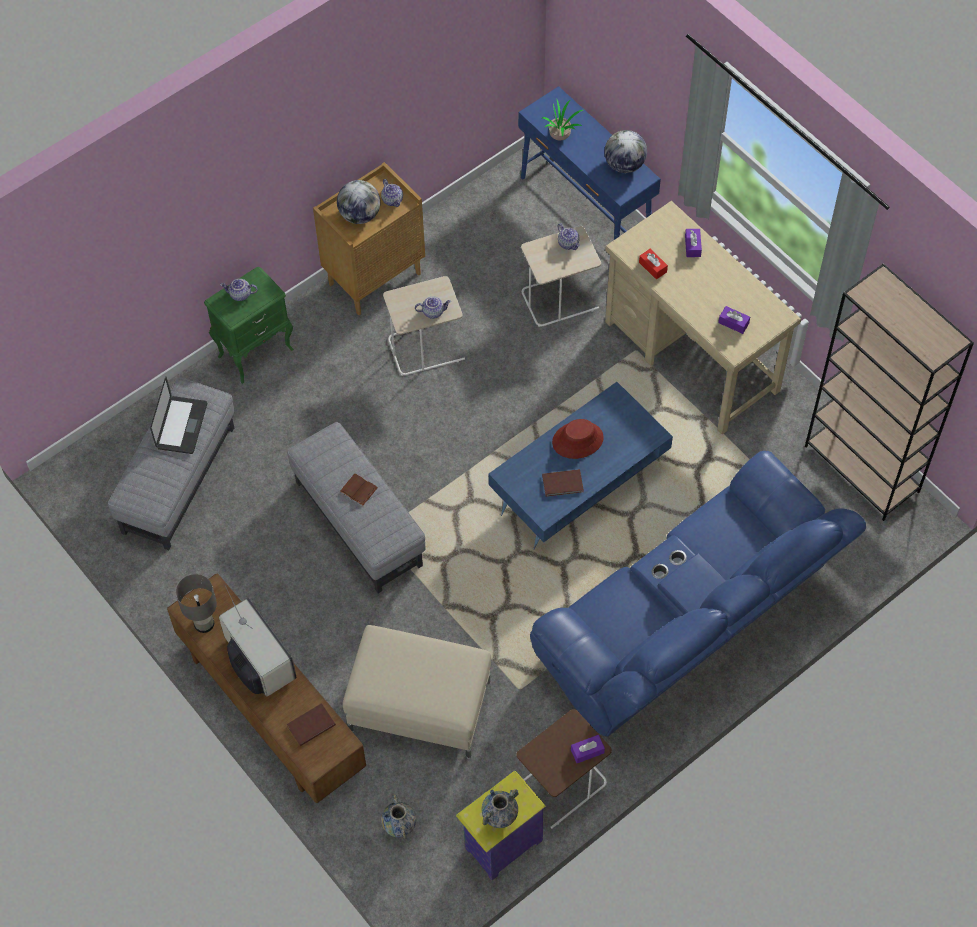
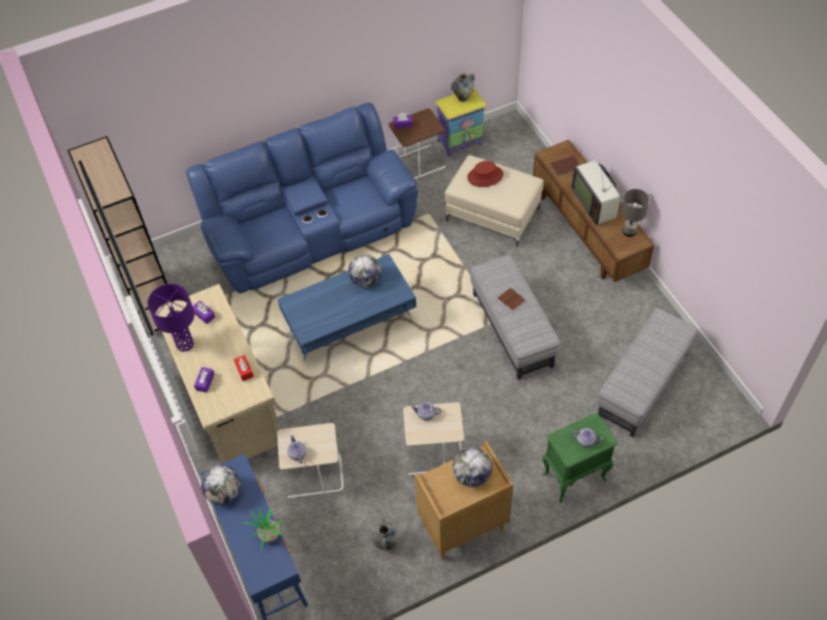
camera: 165 degrees left, 5 degrees down
laptop [150,377,207,454] -> none
teapot [381,179,403,207] -> none
vase [381,794,416,839] -> vase moved to [372,516,399,551]
brown book [542,469,584,497] -> globe [348,254,381,287]
red hat [552,419,604,459] -> red hat moved to [467,161,503,187]
none -> purple table lamp [147,284,194,352]

